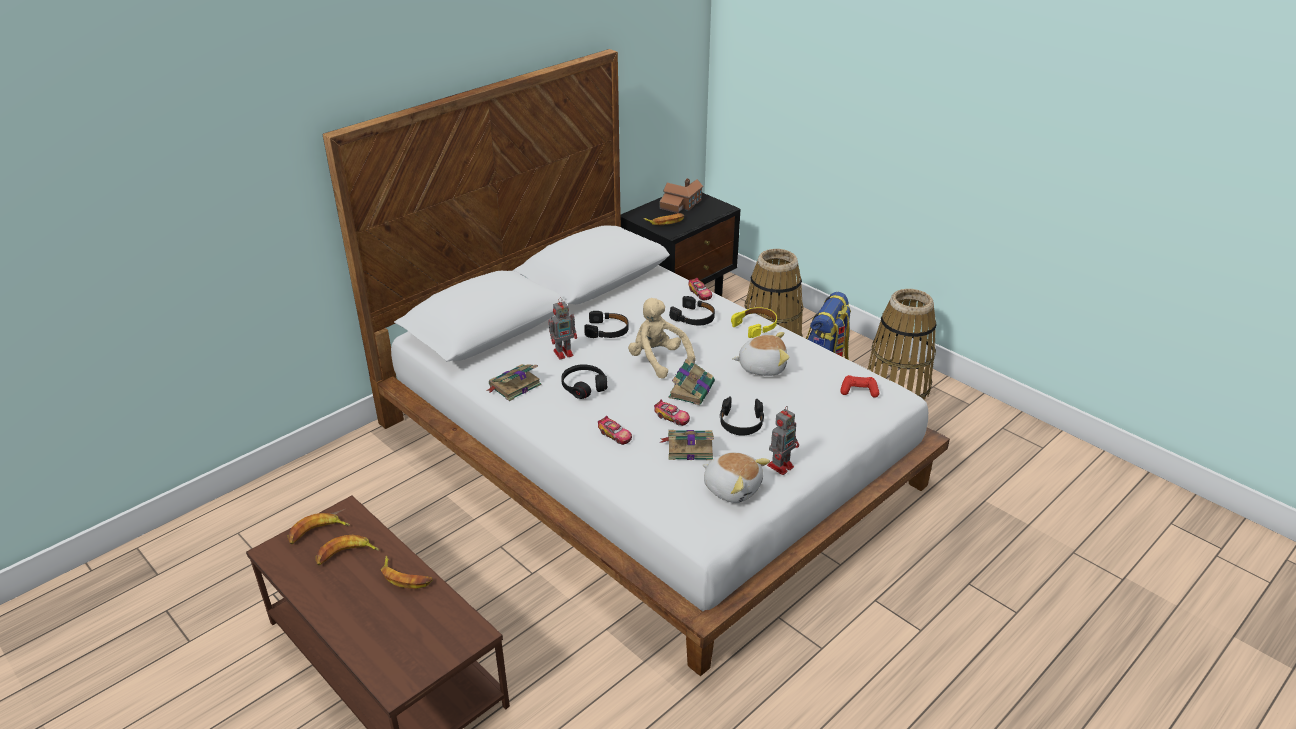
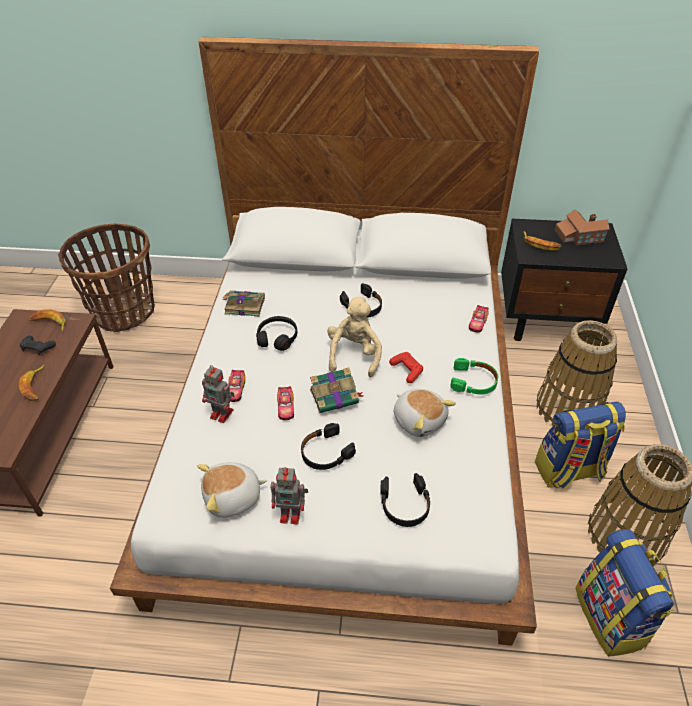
camera: 50 degrees right, 10 degrees up
banana [316,535,379,565] -> black game controller [20,336,56,355]
toy robot [549,298,577,360] -> toy robot moved to [202,365,235,423]
book [660,430,714,460] -> none
black headphones [669,296,715,325] -> black headphones moved to [381,473,430,527]
plush toy [703,452,770,503] -> plush toy turned 75 degrees clockwise [197,462,267,518]
yellow headphones [731,307,777,338] -> green headphones [450,358,498,394]
red game controller [840,375,879,398] -> red game controller moved to [389,352,423,383]
none -> basket [58,223,155,332]
none -> backpack [576,529,674,656]

